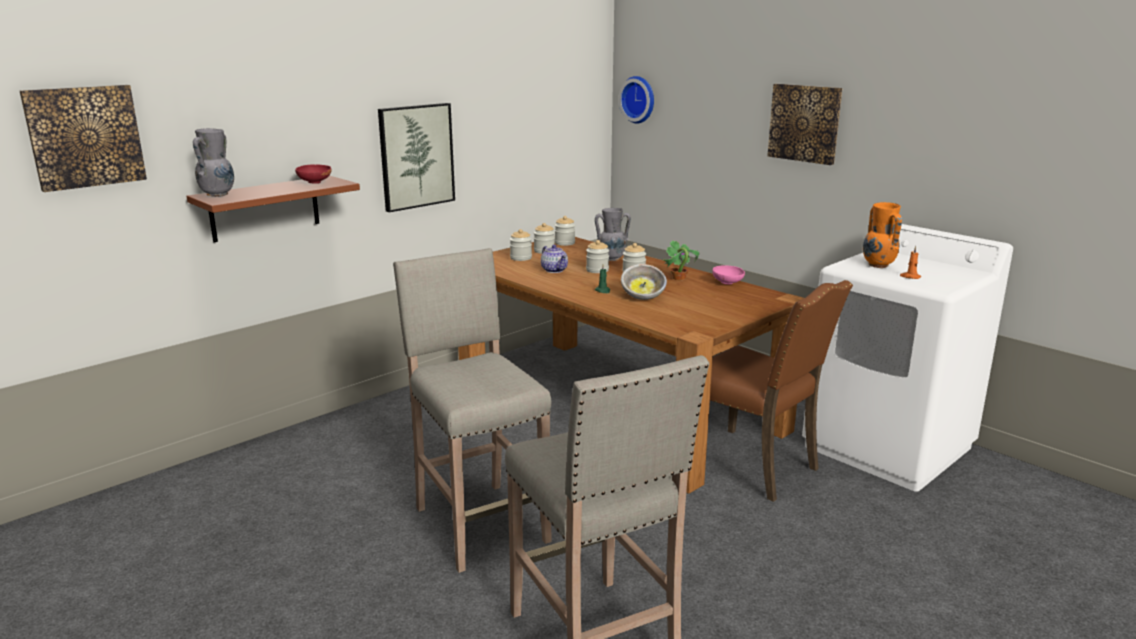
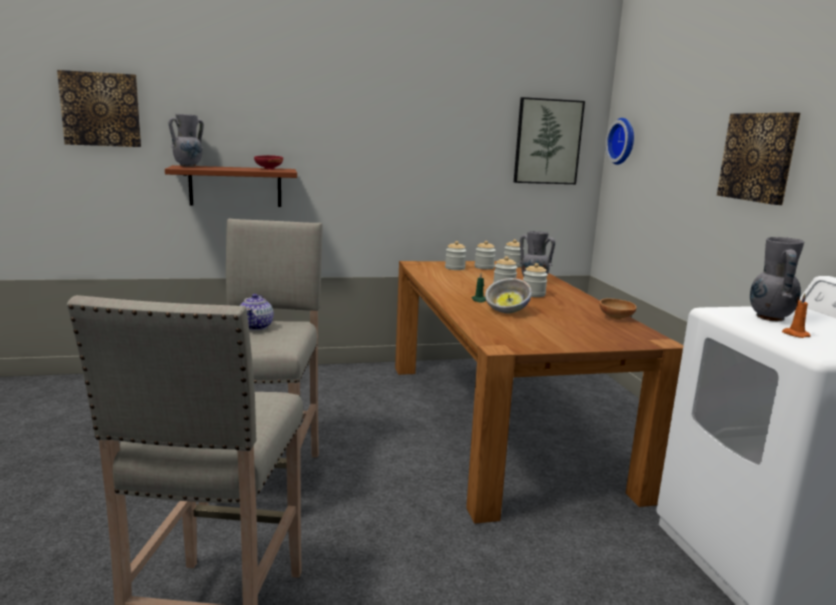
camera: 30 degrees right, 5 degrees down
picture [378,103,455,212] -> picture moved to [514,97,585,184]
teapot [541,245,568,273] -> teapot moved to [240,294,274,330]
potted plant [663,240,699,280] -> none
brown chair [710,280,853,502] -> none
pink bowl [712,266,745,284] -> brown bowl [599,298,637,320]
orange vase [863,202,902,268] -> grey vase [750,237,804,321]

